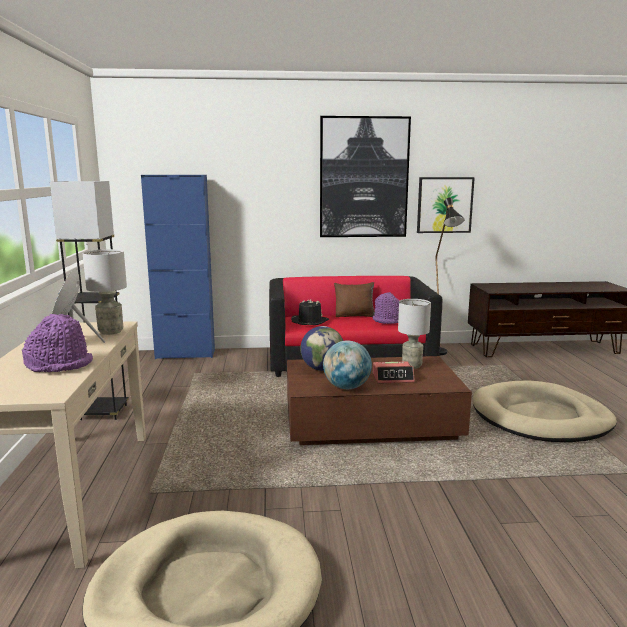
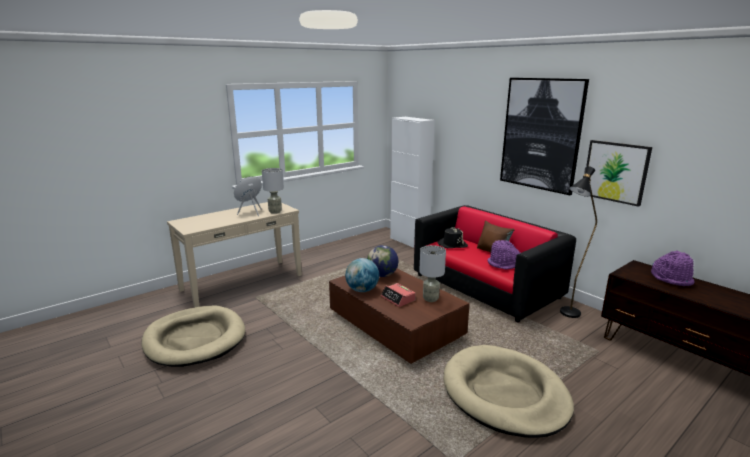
camera: 55 degrees right, 5 degrees up
purple hat [22,314,93,372] -> purple hat moved to [651,250,694,286]
black floor lamp [50,181,129,420] -> none
blue cabinet [141,175,215,359] -> white cabinet [390,117,435,248]

